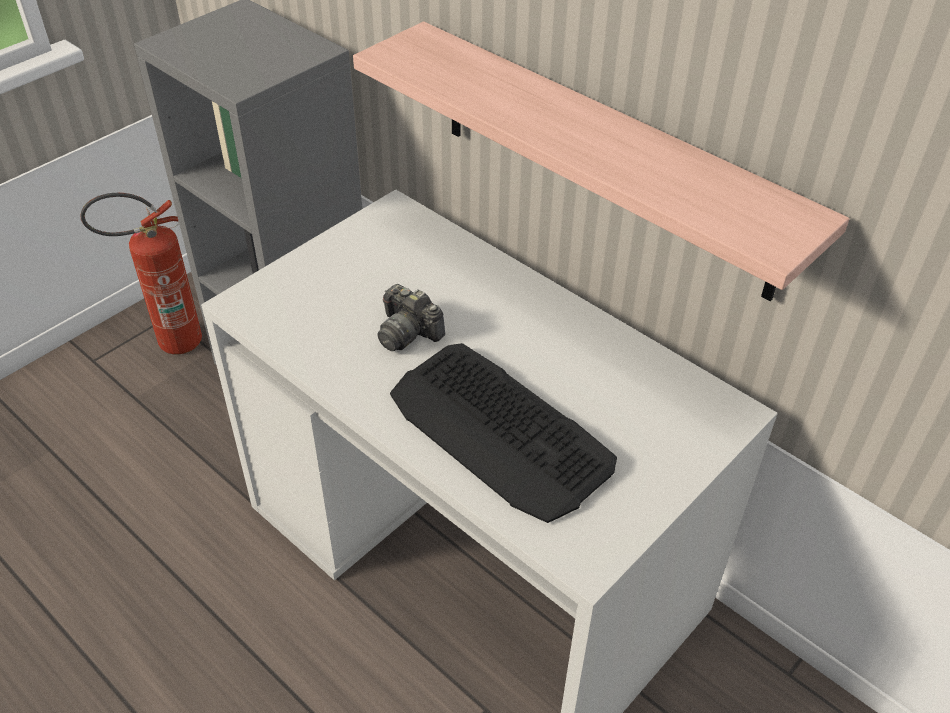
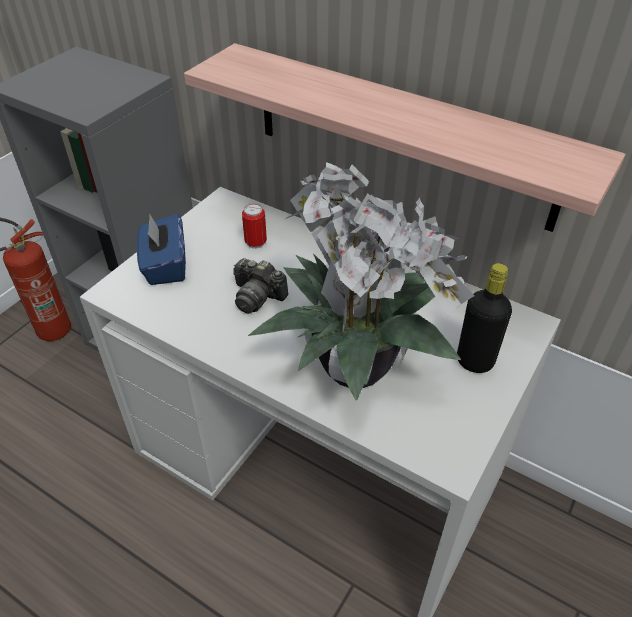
camera: 10 degrees left, 0 degrees up
keyboard [390,343,617,523] -> potted plant [248,162,474,400]
none -> blue tissue box [137,214,186,285]
none -> can [242,204,267,249]
none -> black bottle [457,263,512,373]

